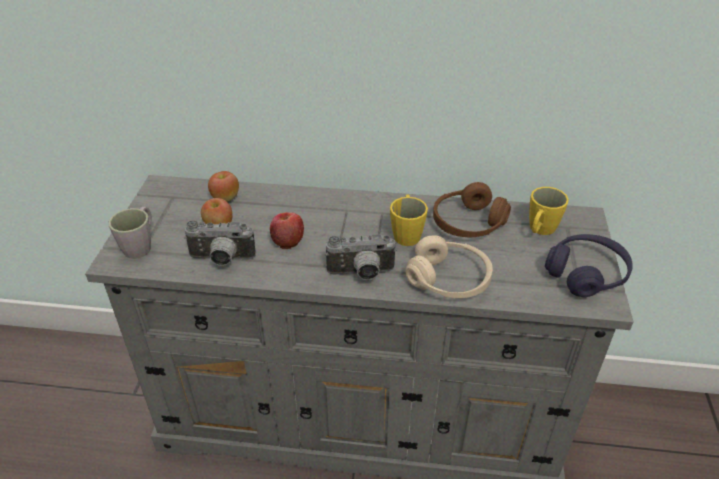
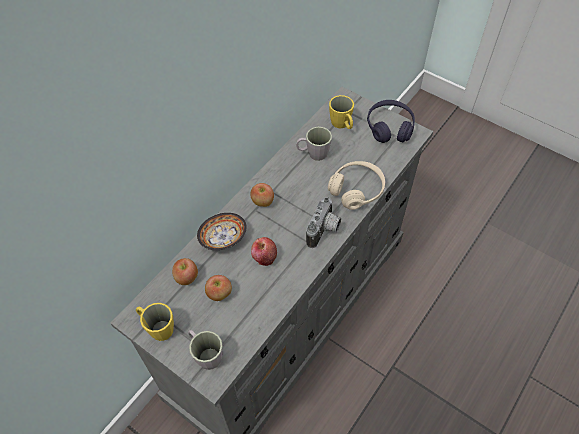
camera: 60 degrees left, 15 degrees up
camera [184,220,256,266] -> none
yellow mug [390,194,428,246] -> yellow mug moved to [136,303,174,341]
brown headphones [433,182,511,237] -> grey mug [296,127,332,161]
none -> bowl [197,213,247,250]
none -> apple [250,183,274,207]

